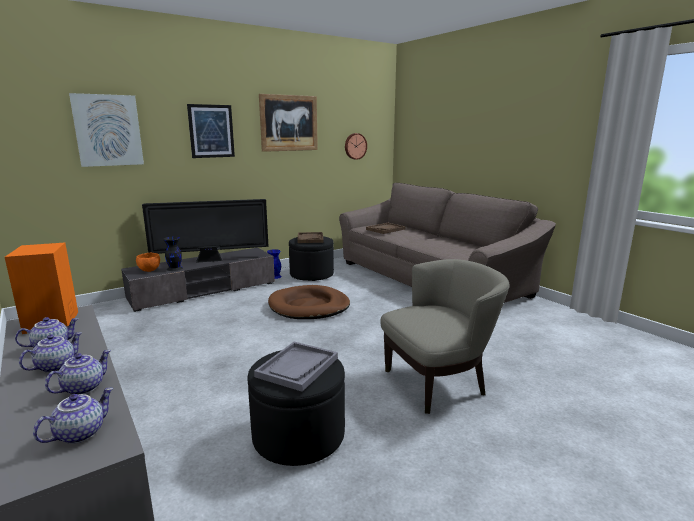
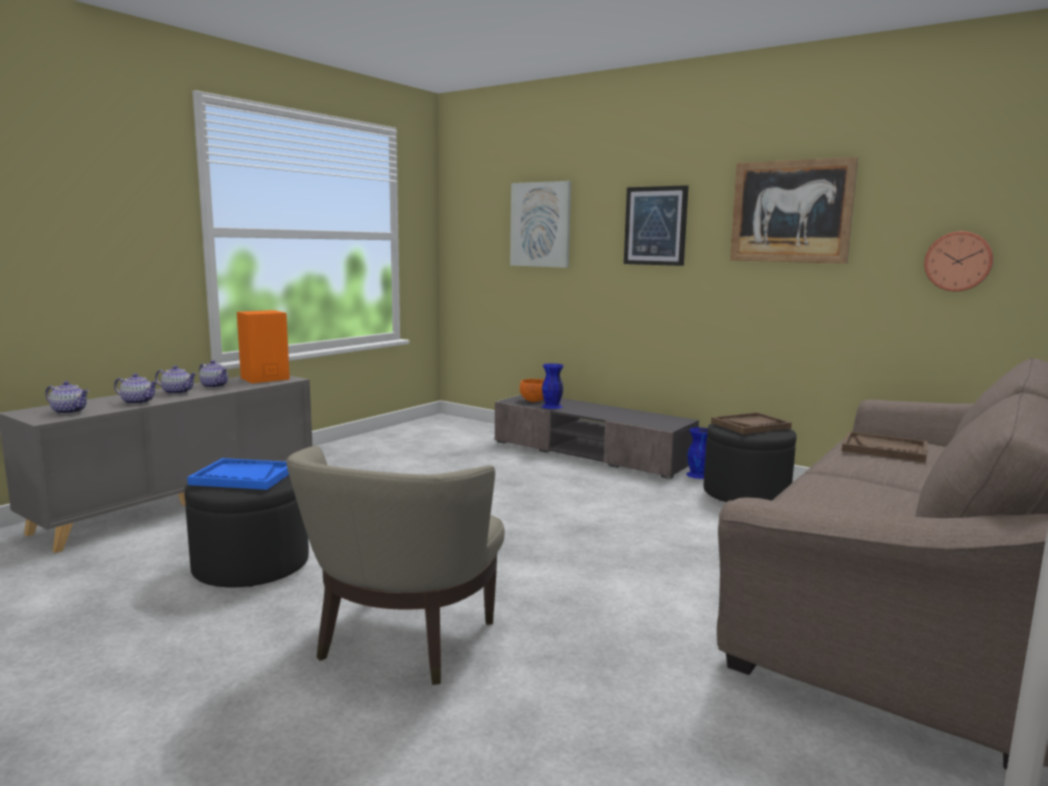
camera: 70 degrees right, 5 degrees down
television [142,199,269,263] -> none
black vase [163,237,183,271] -> blue vase [542,363,563,409]
grey tray [254,342,338,392] -> blue tray [187,458,289,490]
brown dog bed [268,285,350,319] -> none
beige armchair [380,259,509,414] -> beige armchair turned 60 degrees clockwise [286,446,505,685]

